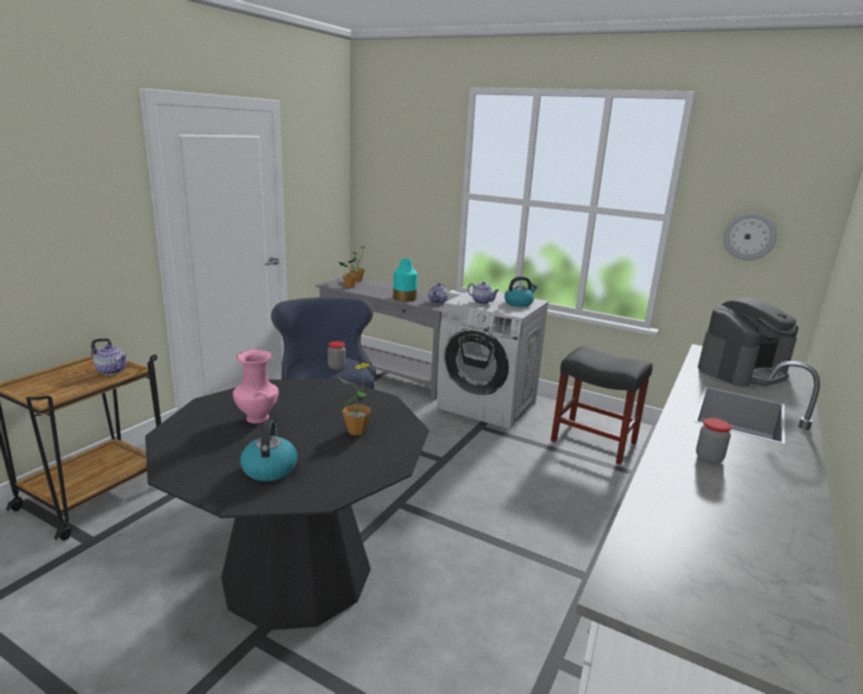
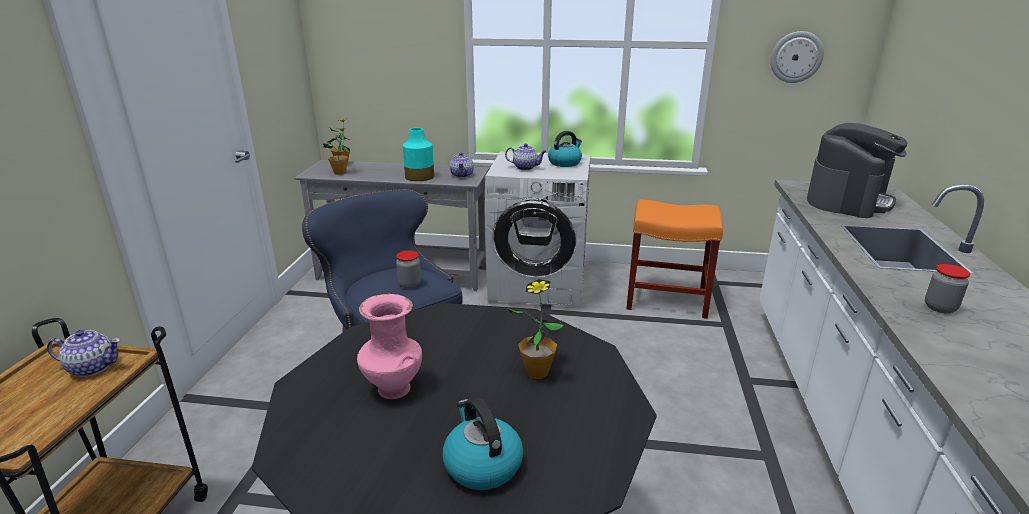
camera: 20 degrees left, 5 degrees up
black stool [551,346,653,464] -> orange stool [626,200,723,319]

